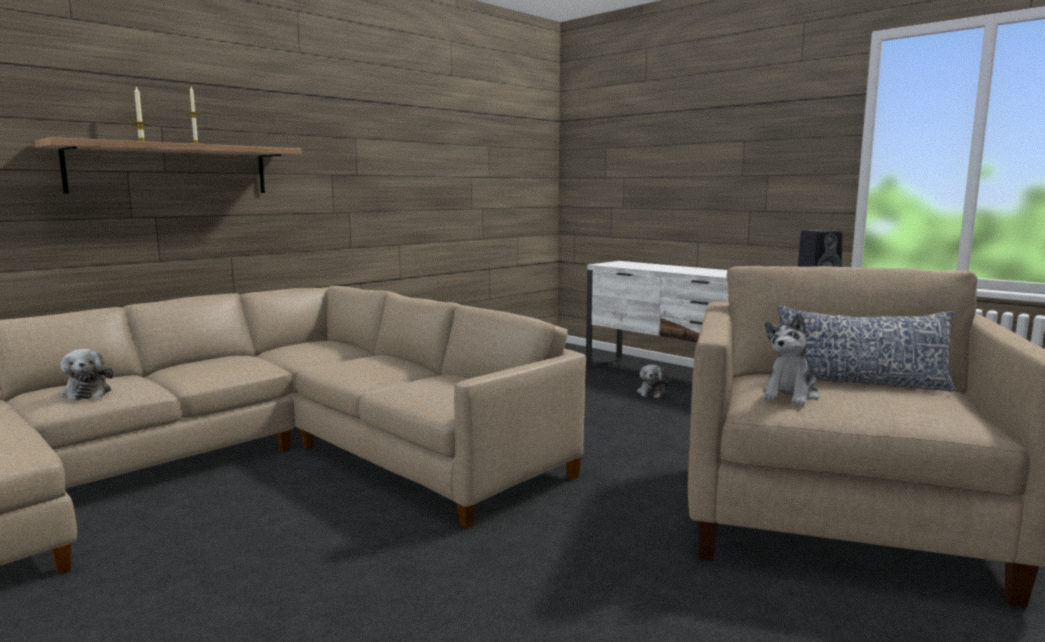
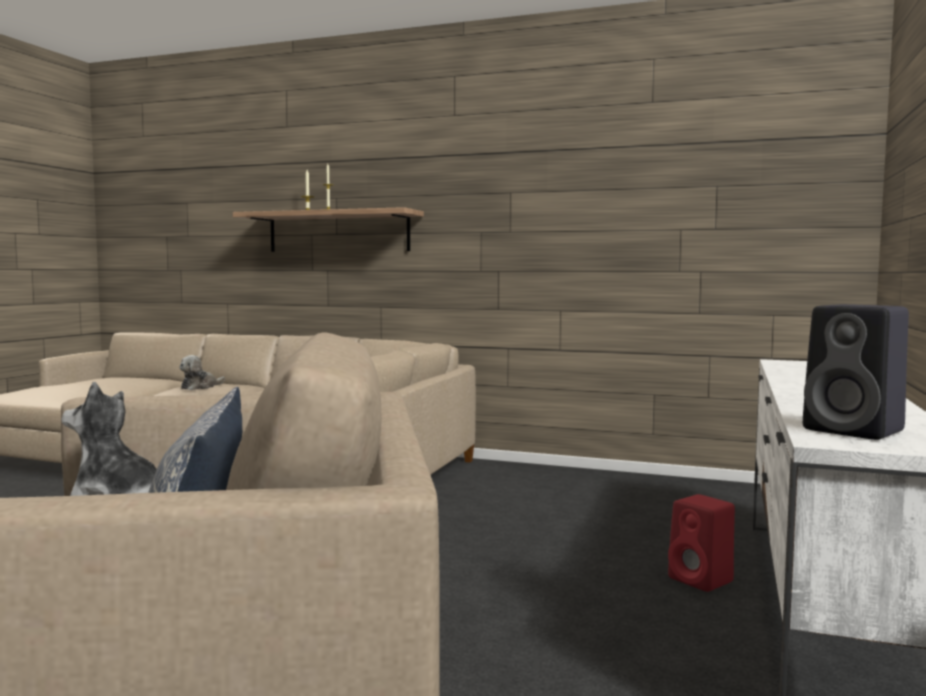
camera: 65 degrees right, 5 degrees down
plush toy [637,364,669,398] -> red speaker [668,494,735,592]

